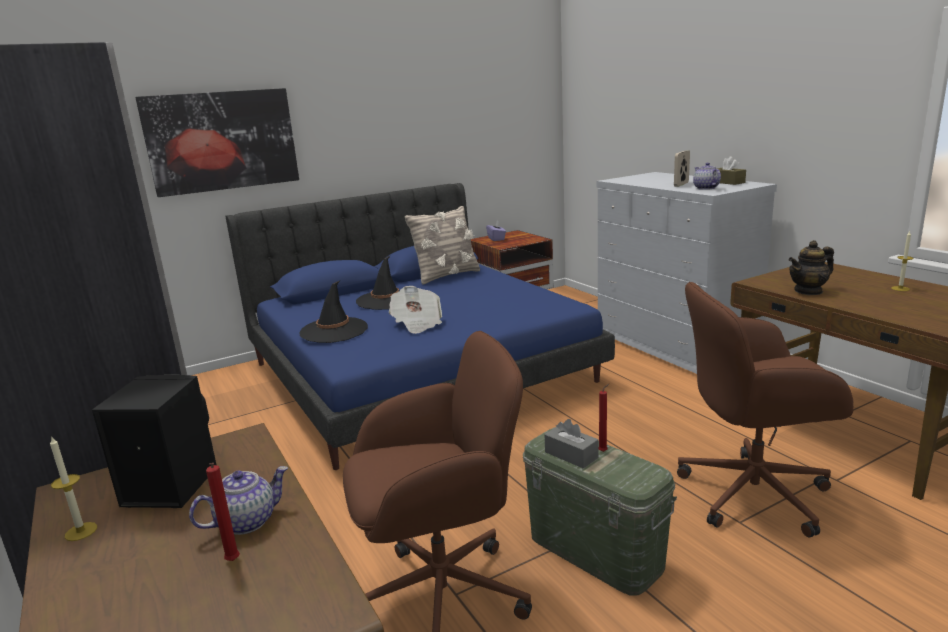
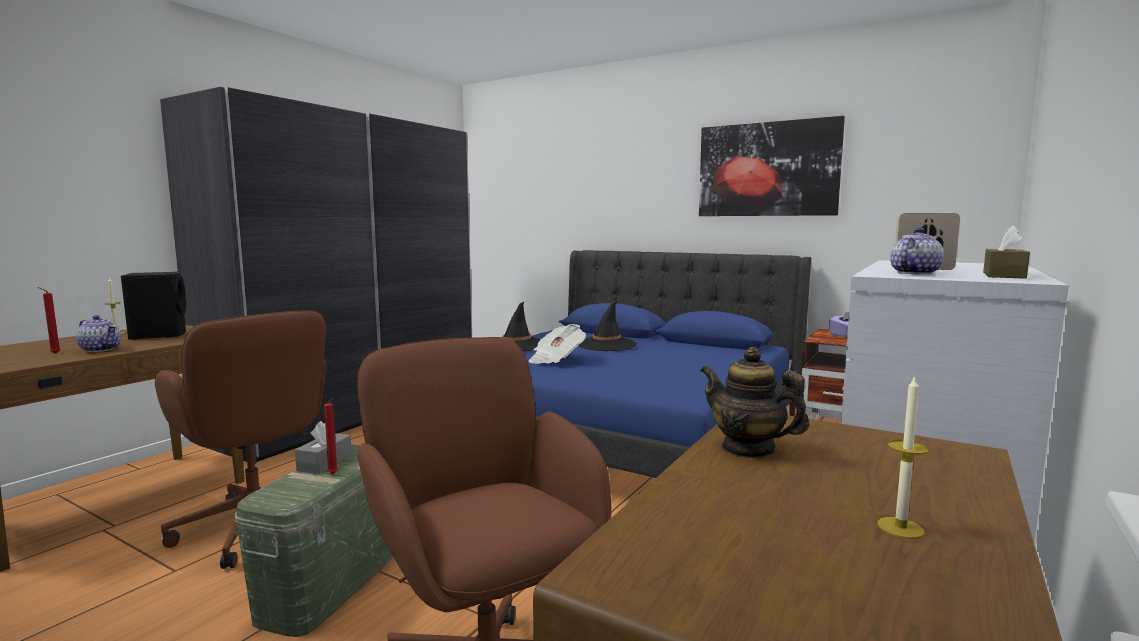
camera: 60 degrees right, 10 degrees down
picture [135,88,299,197] -> picture moved to [699,116,845,216]
beige pillow [405,206,480,285] -> none

